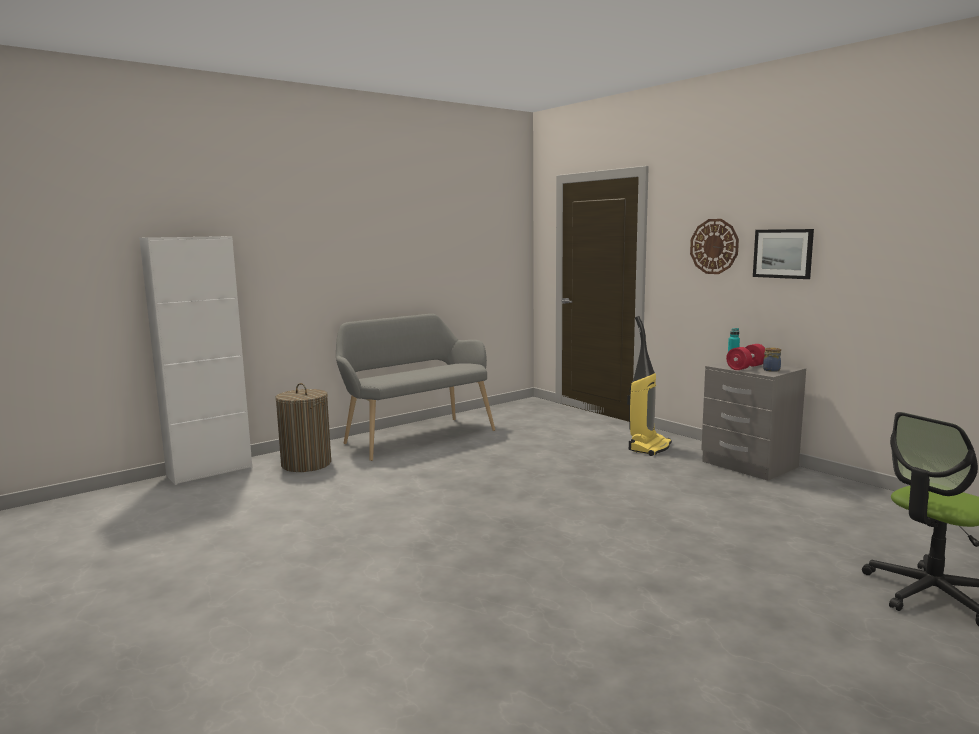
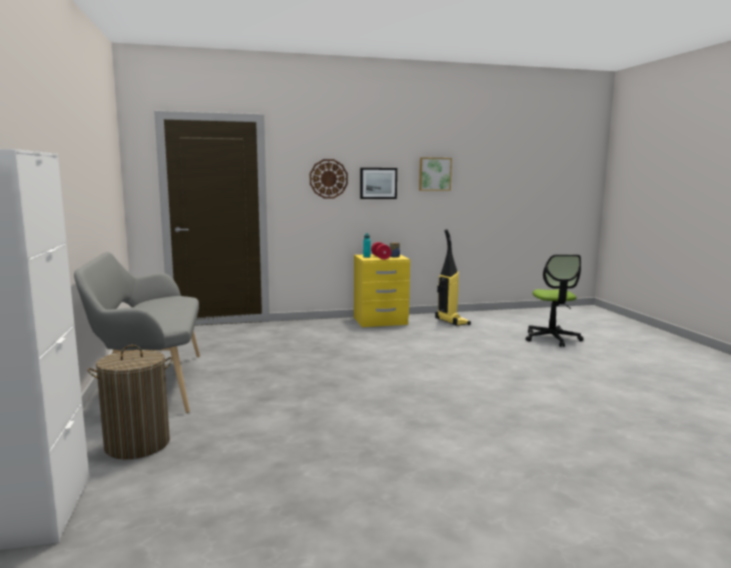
camera: 65 degrees left, 0 degrees up
vacuum cleaner [627,316,672,456] -> vacuum cleaner moved to [435,229,471,326]
grey nightstand [701,361,806,481] -> yellow nightstand [354,254,410,327]
none -> picture [419,157,452,191]

